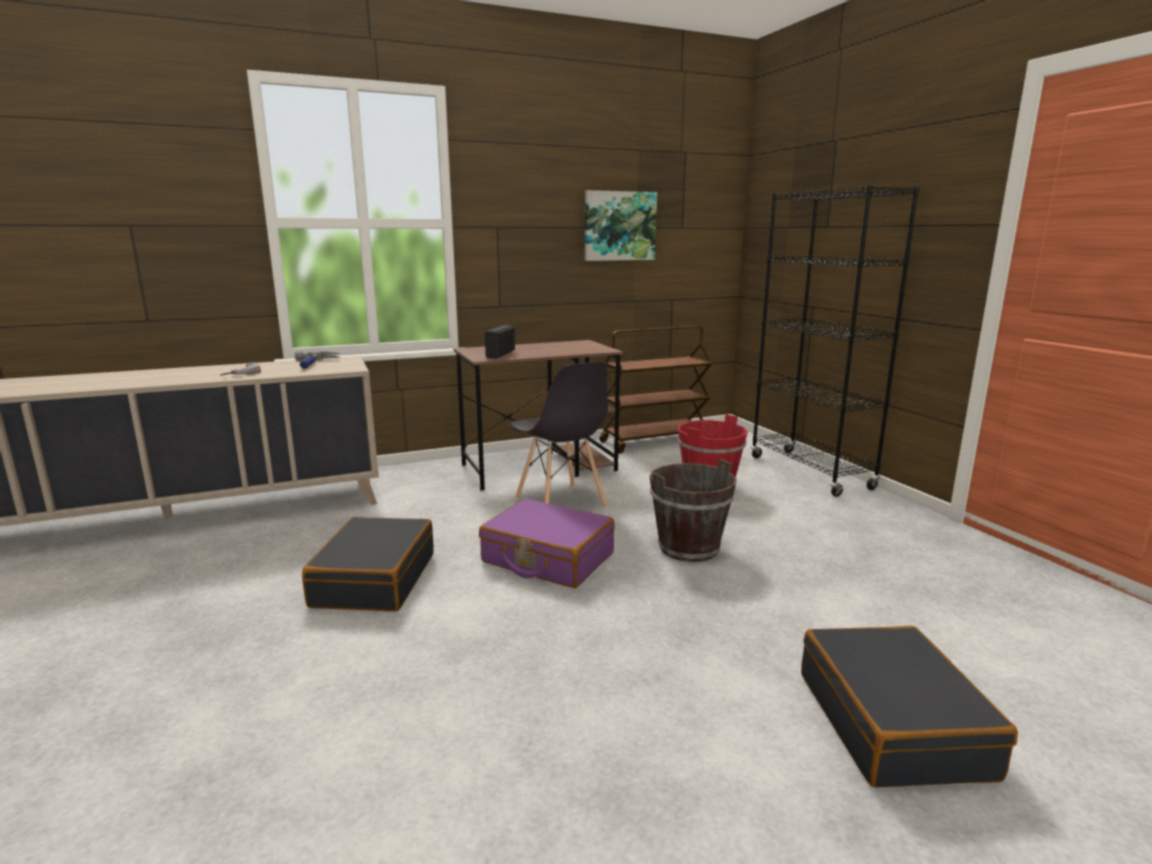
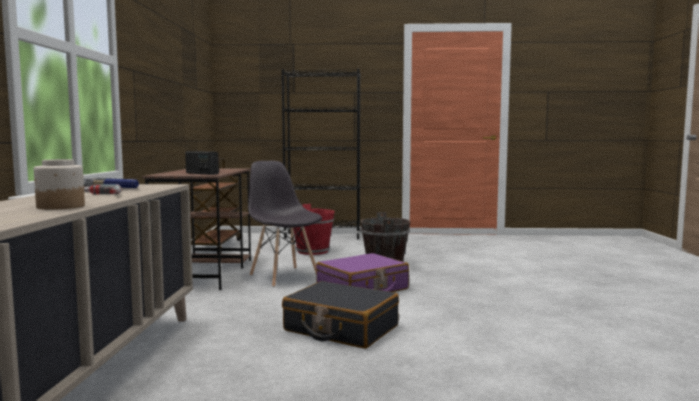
camera: 65 degrees left, 10 degrees down
grey chair [510,361,608,509] -> grey chair turned 120 degrees counterclockwise [248,161,322,287]
picture [585,190,657,261] -> none
black suitcase [801,625,1018,788] -> none
none -> jar [34,159,85,210]

